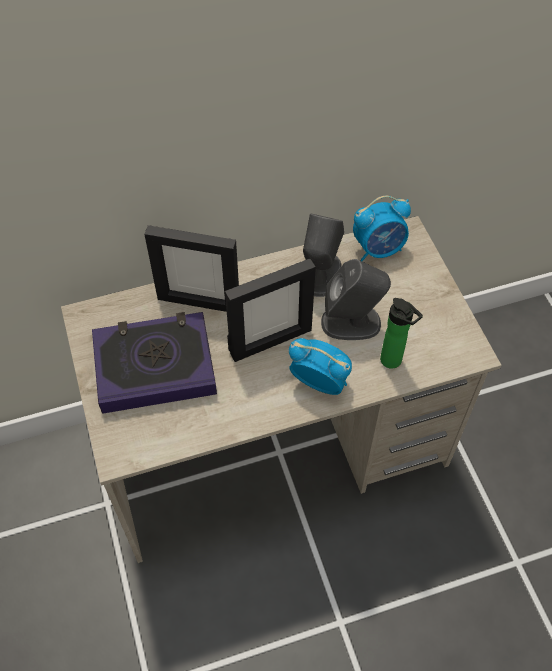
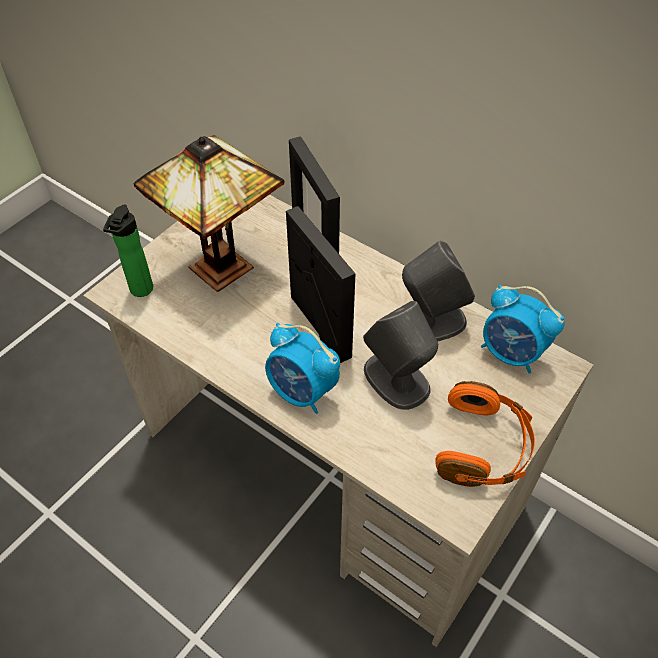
camera: 55 degrees right, 5 degrees down
book [92,312,217,413] -> table lamp [134,135,285,292]
picture frame [225,258,316,362] -> picture frame turned 150 degrees counterclockwise [286,206,355,363]
alarm clock [289,338,352,395] -> alarm clock turned 135 degrees clockwise [265,323,340,414]
bottle [380,298,423,369] -> bottle moved to [103,204,153,297]
none -> orange headphones [435,381,535,487]

